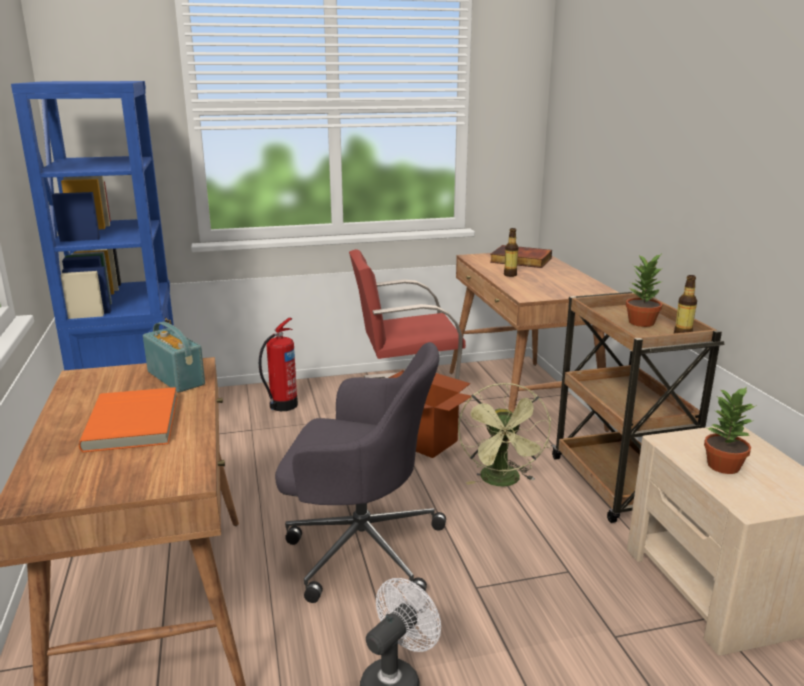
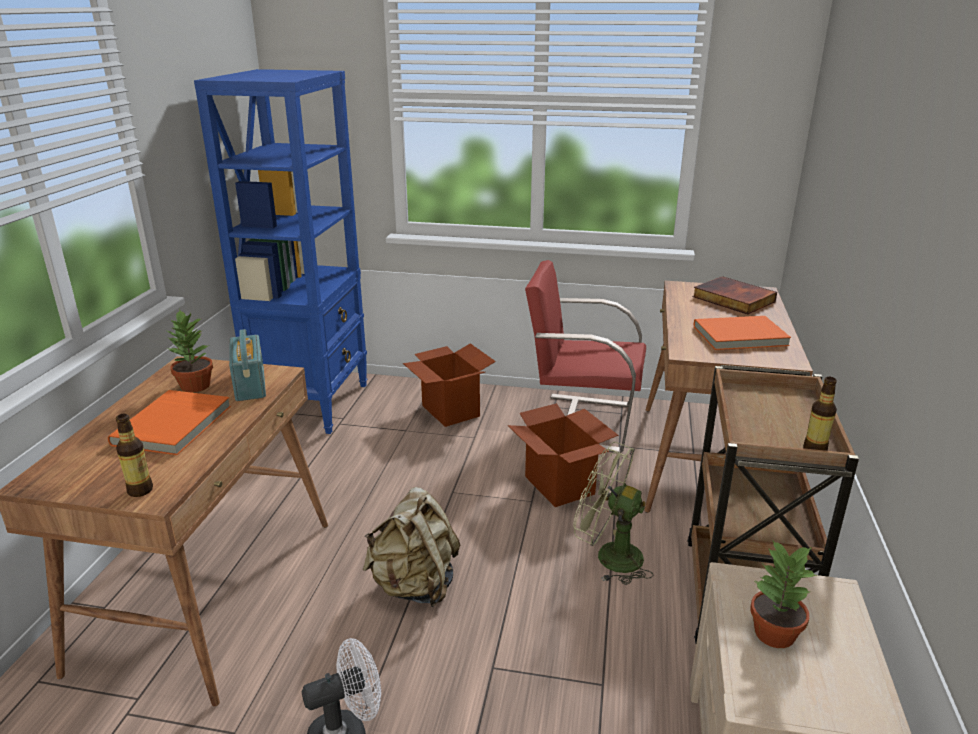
camera: 25 degrees right, 5 degrees up
fire extinguisher [259,318,298,411] -> cardboard box [403,343,496,427]
grey office chair [275,342,446,603] -> beige backpack [363,487,460,607]
green fan [458,383,551,487] -> green fan turned 90 degrees clockwise [573,442,654,585]
bottle [504,228,518,277] -> bottle moved to [116,414,153,497]
potted plant [626,255,663,327] -> potted plant moved to [167,310,213,393]
none -> orange book [694,316,791,350]

